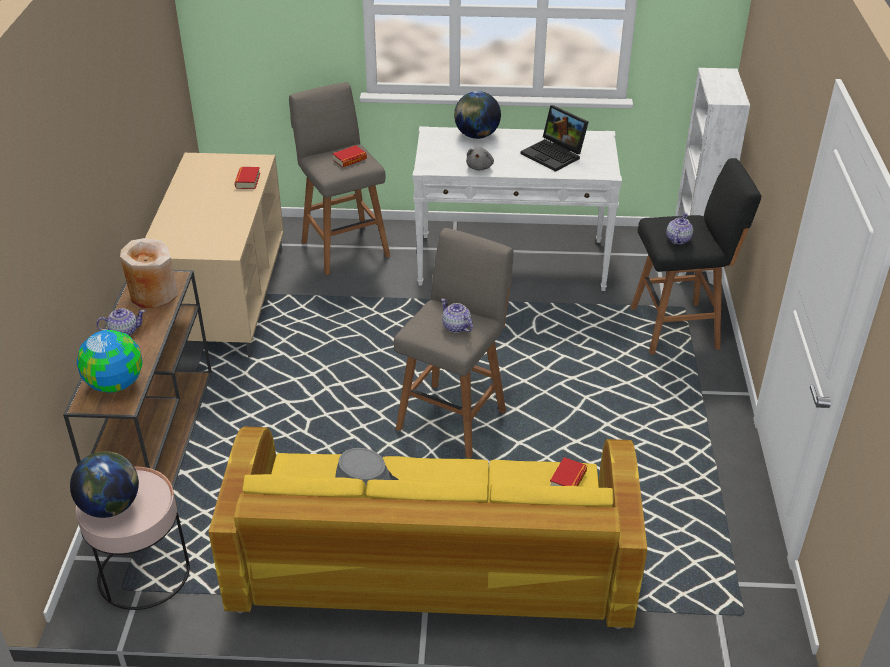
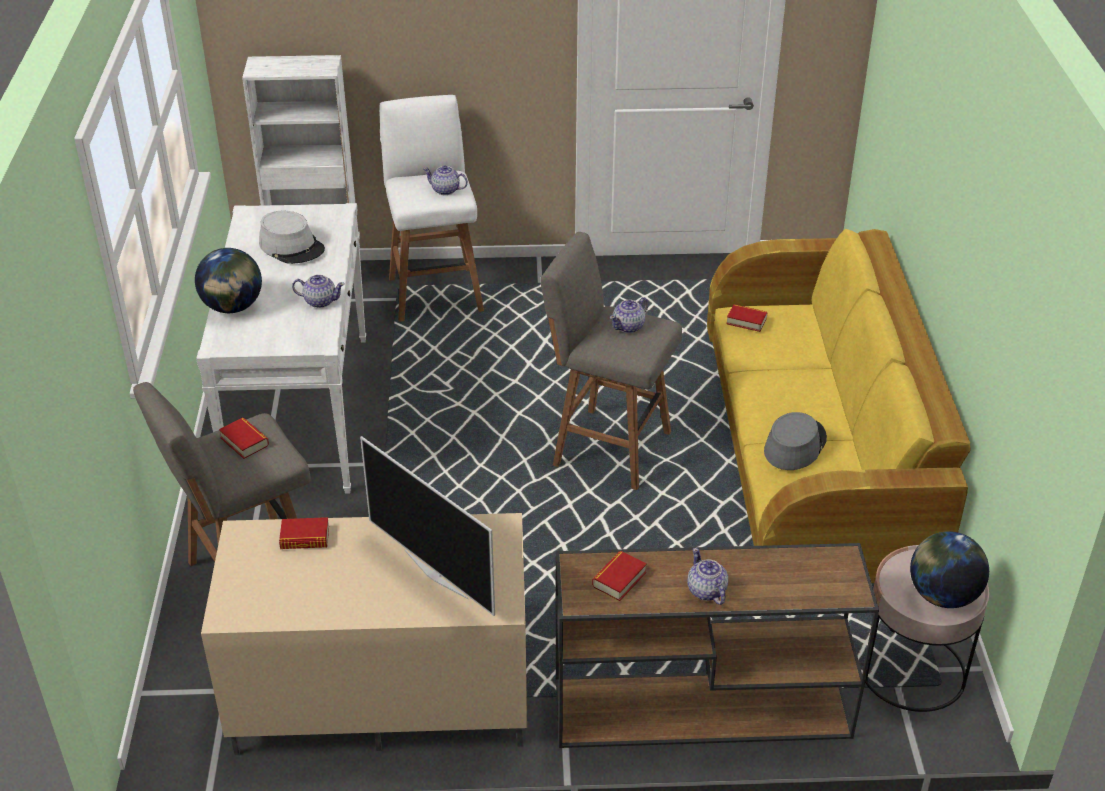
camera: 95 degrees left, 0 degrees up
globe [77,330,143,393] -> none
beige vase [120,238,178,309] -> book [592,551,647,601]
grey plush toy [466,148,494,170] -> teapot [292,275,345,308]
laptop [521,105,588,172] -> grey hat [259,211,325,264]
black stool [631,158,761,355] -> white stool [379,95,484,322]
none -> television [360,436,495,616]

